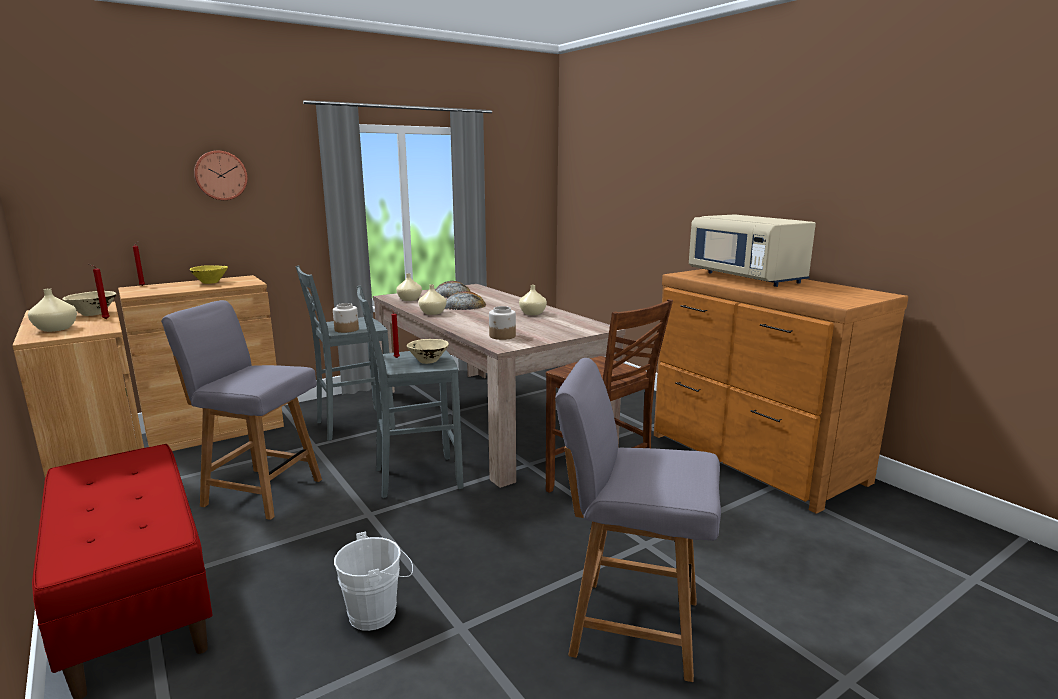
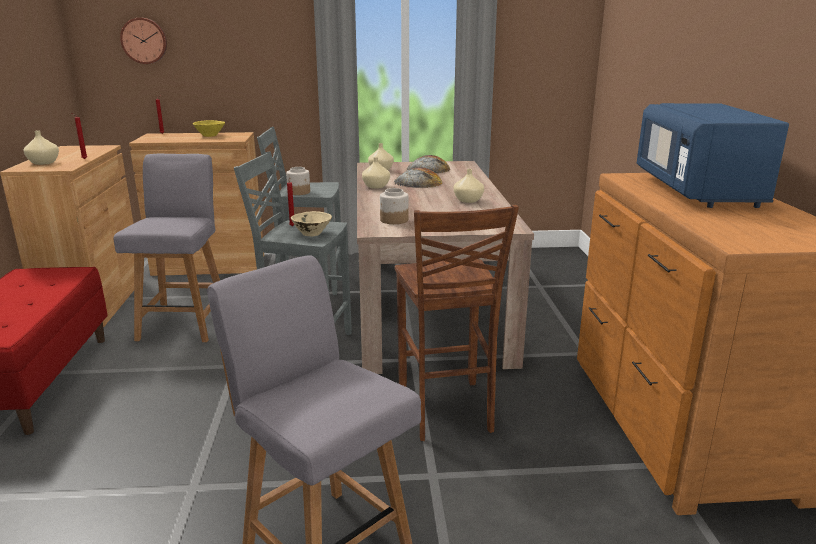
camera: 30 degrees right, 5 degrees up
beige bowl [63,291,117,316] -> none
grey chair [161,300,322,520] -> grey chair turned 45 degrees clockwise [113,154,220,342]
wall clock [194,151,248,200] -> wall clock moved to [120,18,167,64]
white bucket [334,532,413,631] -> none
beige microwave [689,214,816,287] -> blue microwave [637,103,789,208]

